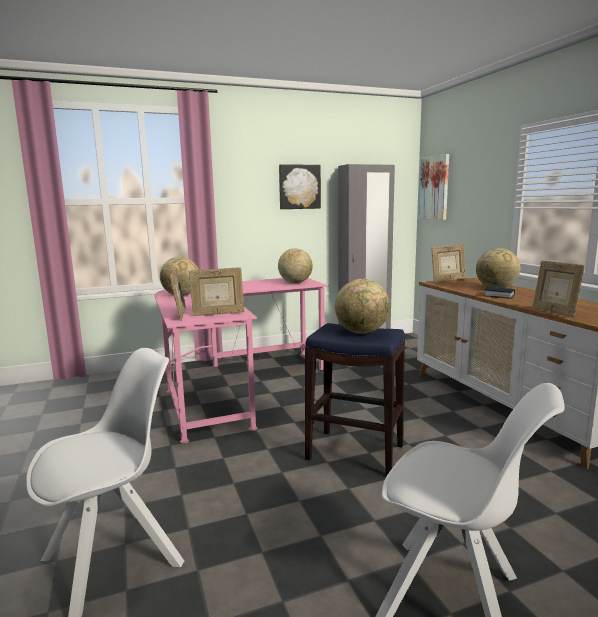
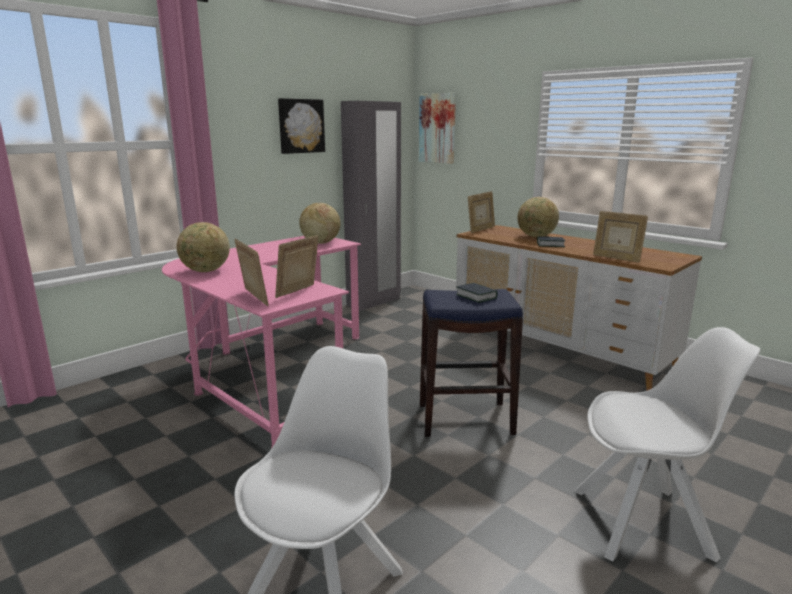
camera: 25 degrees left, 5 degrees up
picture frame [189,267,244,316] -> picture frame turned 150 degrees clockwise [275,235,318,298]
globe [335,279,390,334] -> book [456,283,498,303]

